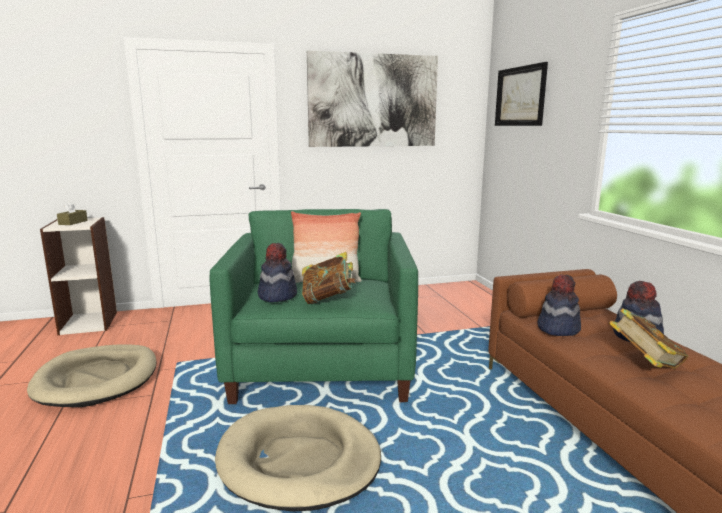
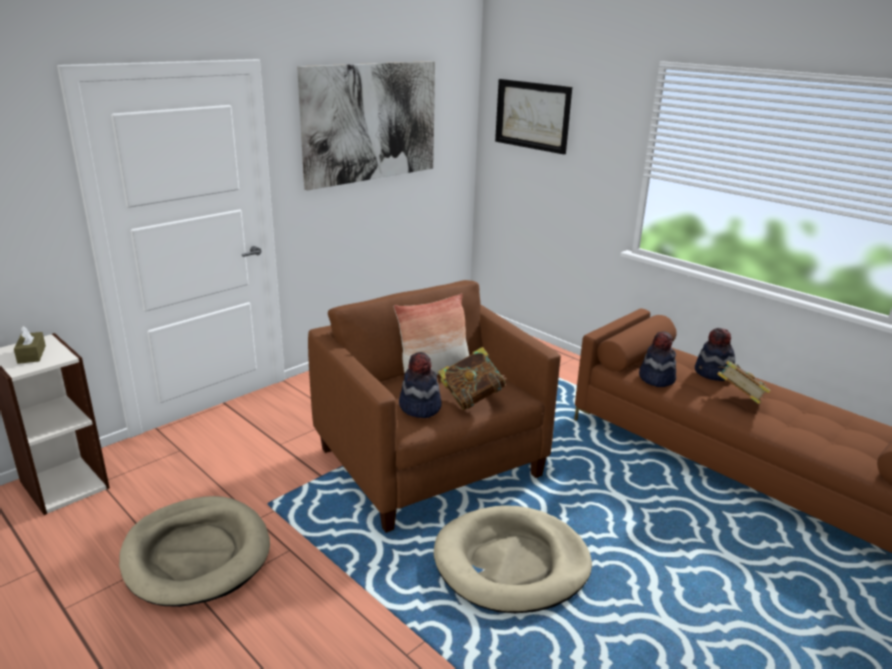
camera: 30 degrees left, 10 degrees up
green armchair [209,209,418,404] -> brown armchair [308,280,561,533]

